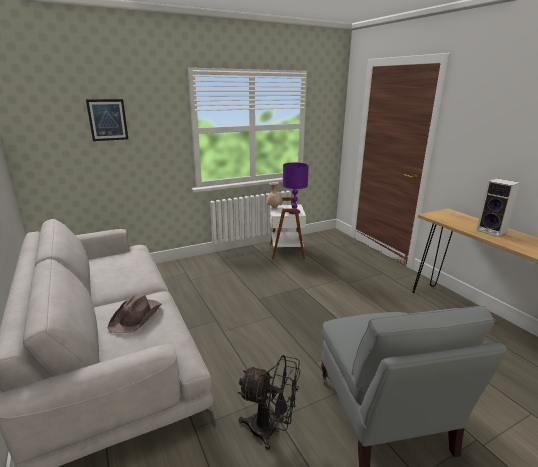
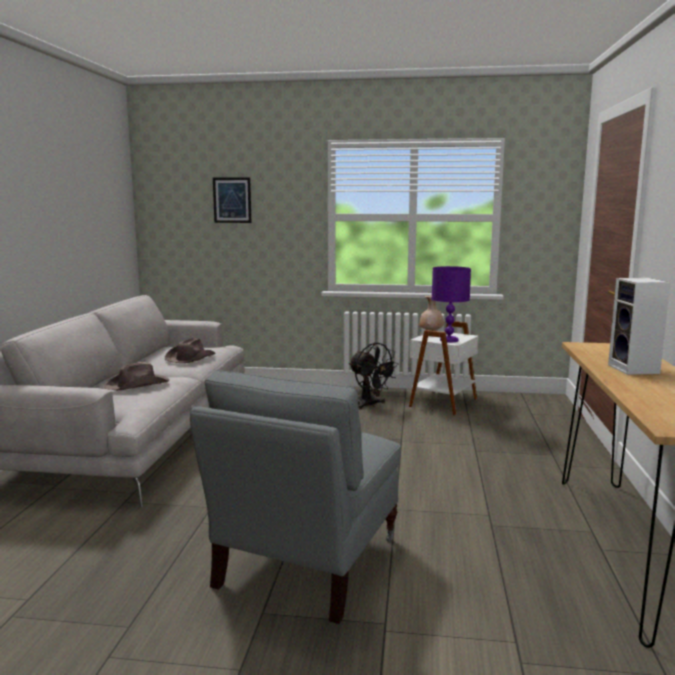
camera: 35 degrees right, 10 degrees down
black fan [238,355,300,450] -> black fan moved to [349,343,399,409]
none -> brown hat [165,338,216,363]

